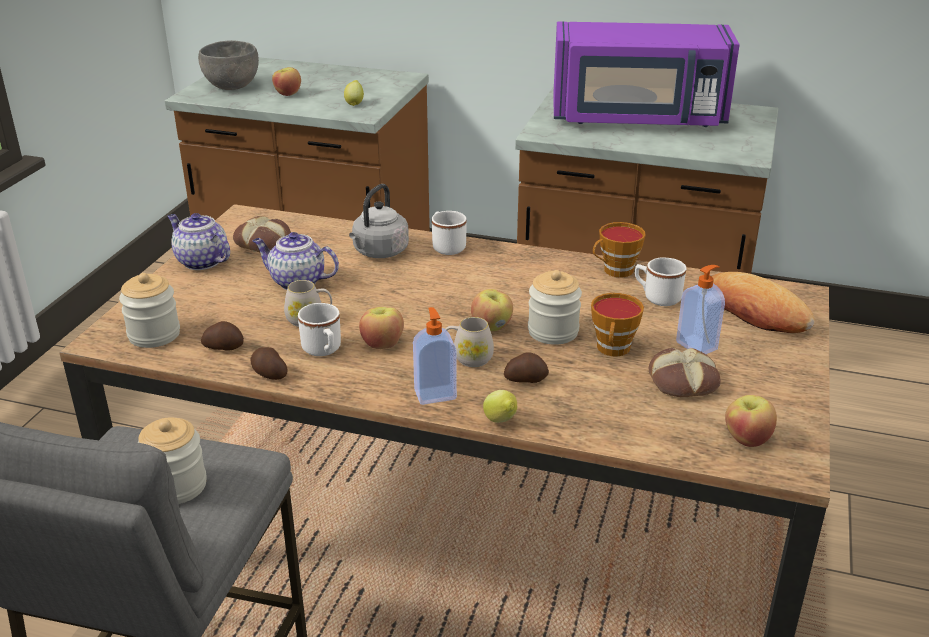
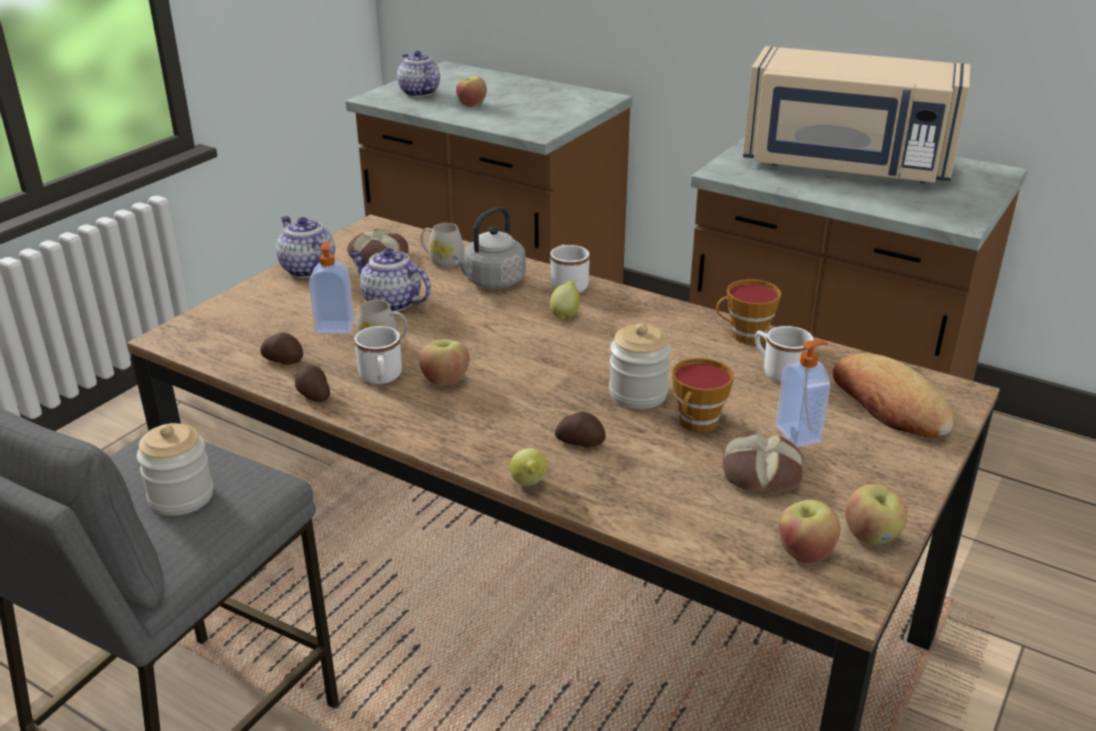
camera: 15 degrees right, 0 degrees up
jar [119,273,180,348] -> none
grey bowl [198,40,259,90] -> teapot [397,51,440,97]
lemon [344,80,364,106] -> lemon moved to [550,281,580,320]
soap dispenser [413,307,457,405] -> soap dispenser moved to [309,241,354,333]
white mug [445,317,494,367] -> white mug moved to [421,223,464,267]
apple [471,289,513,332] -> apple moved to [845,484,907,545]
purple microwave [553,22,740,127] -> beige microwave [743,46,971,183]

